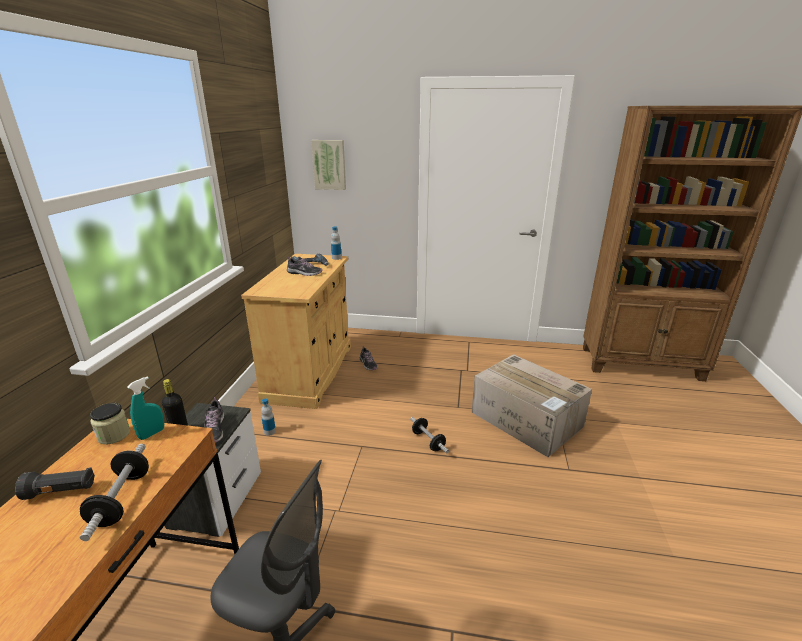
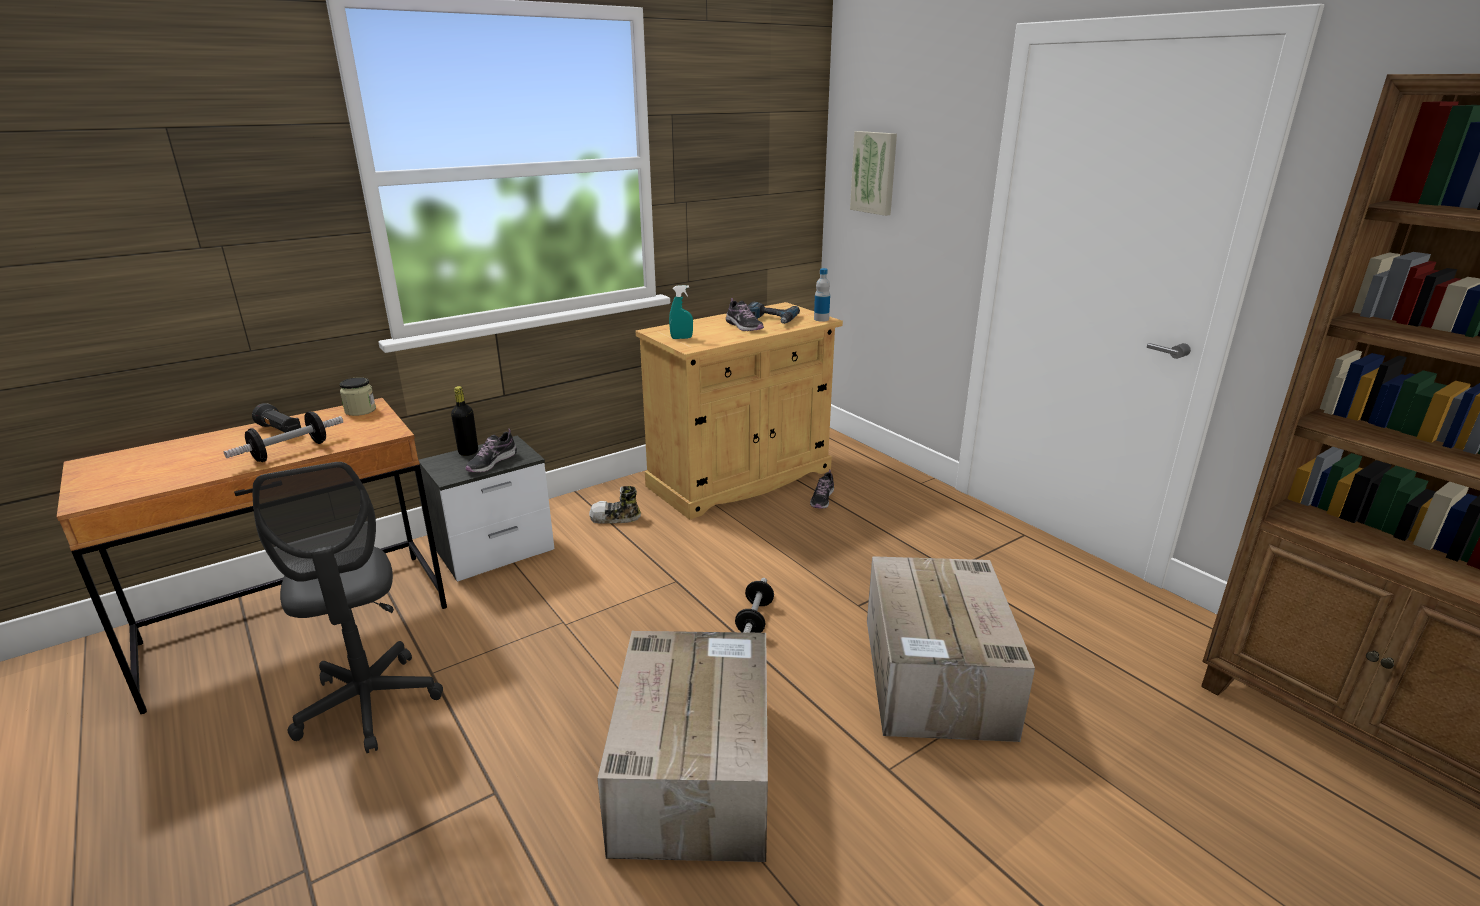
camera: 45 degrees right, 0 degrees up
turquoise spray bottle [127,376,164,440] -> turquoise spray bottle moved to [669,285,693,339]
bottle [261,398,276,436] -> shoe [589,486,641,524]
none -> cardboard box [597,631,768,862]

